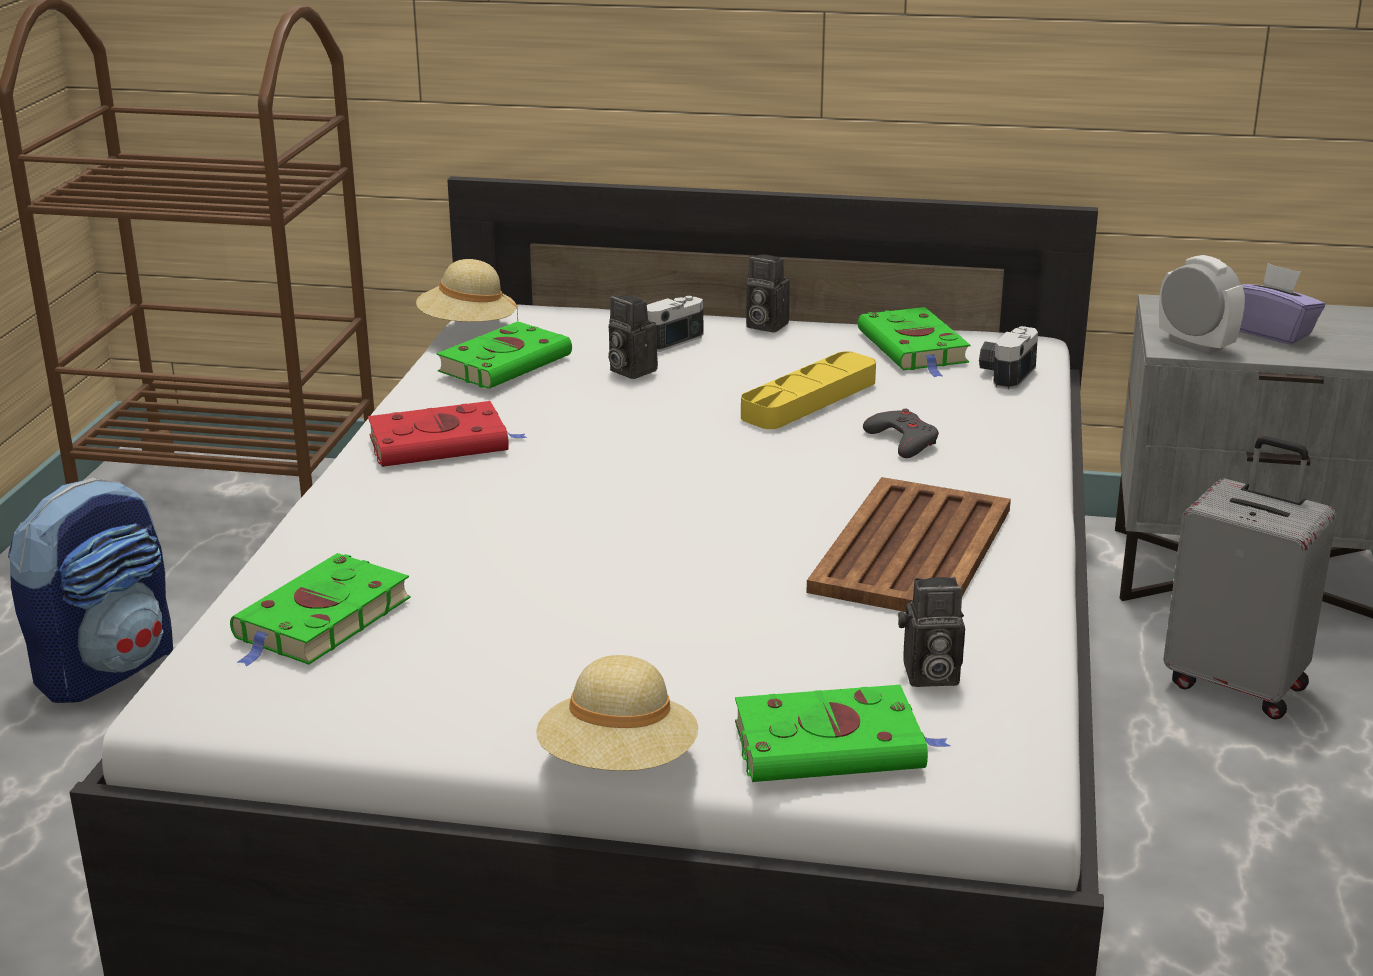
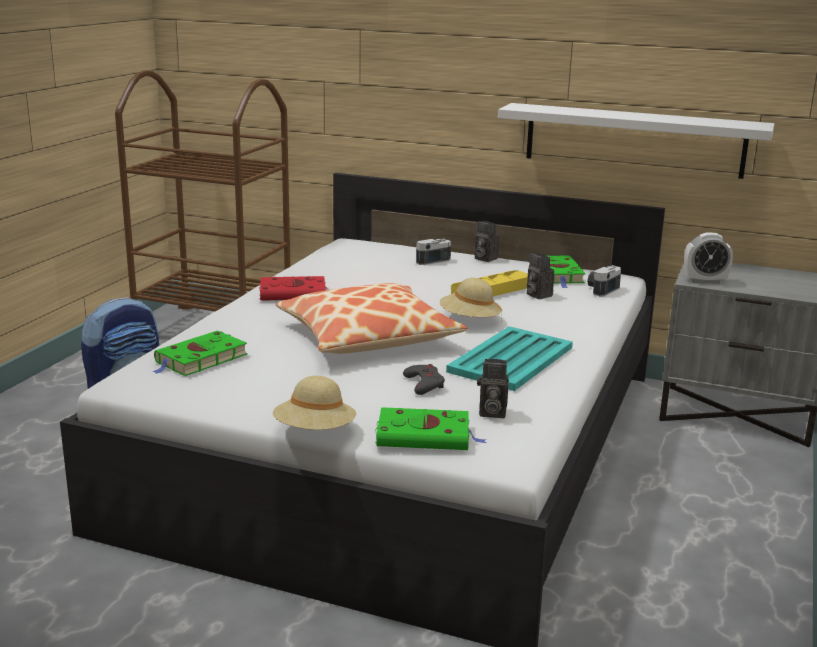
camera: 10 degrees right, 5 degrees down
beige hat [416,259,518,322] -> beige hat moved to [440,278,502,323]
green book [436,321,572,389] -> none
camera [608,295,658,379] -> camera moved to [526,253,554,299]
brown tray [806,477,1011,612] -> turquoise tray [446,326,573,391]
grey game controller [863,409,939,458] -> grey game controller moved to [403,364,445,395]
alarm clock [1159,255,1245,355] -> alarm clock turned 120 degrees clockwise [684,232,733,284]
grey suitcase [1163,436,1337,720] -> none
purple tissue box [1239,263,1325,345] -> none
none -> pillow [276,283,468,354]
none -> white shelf [498,103,774,179]

